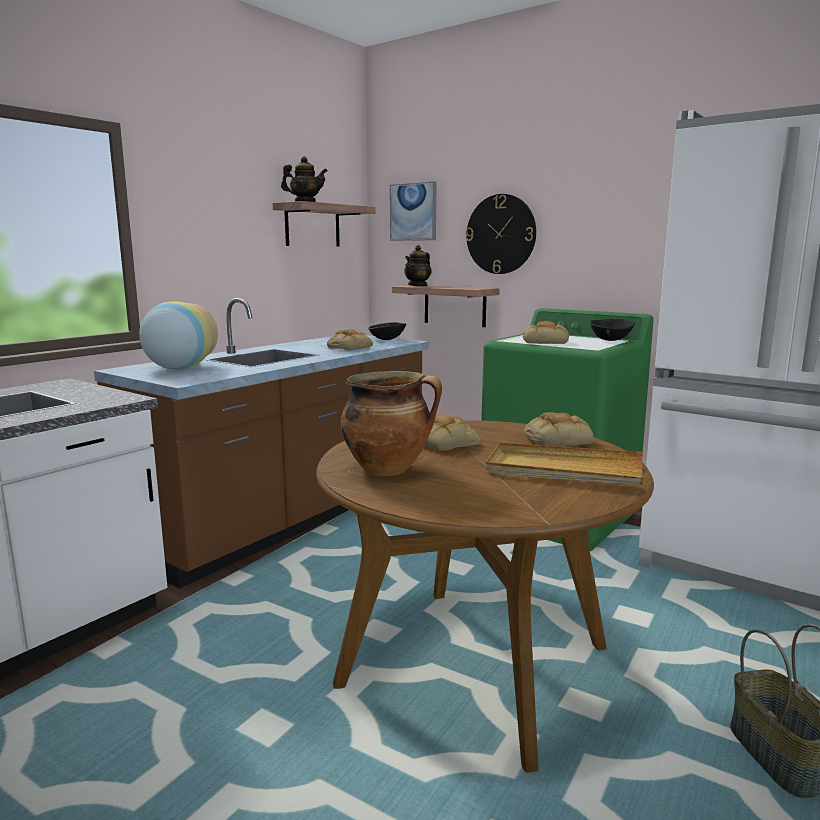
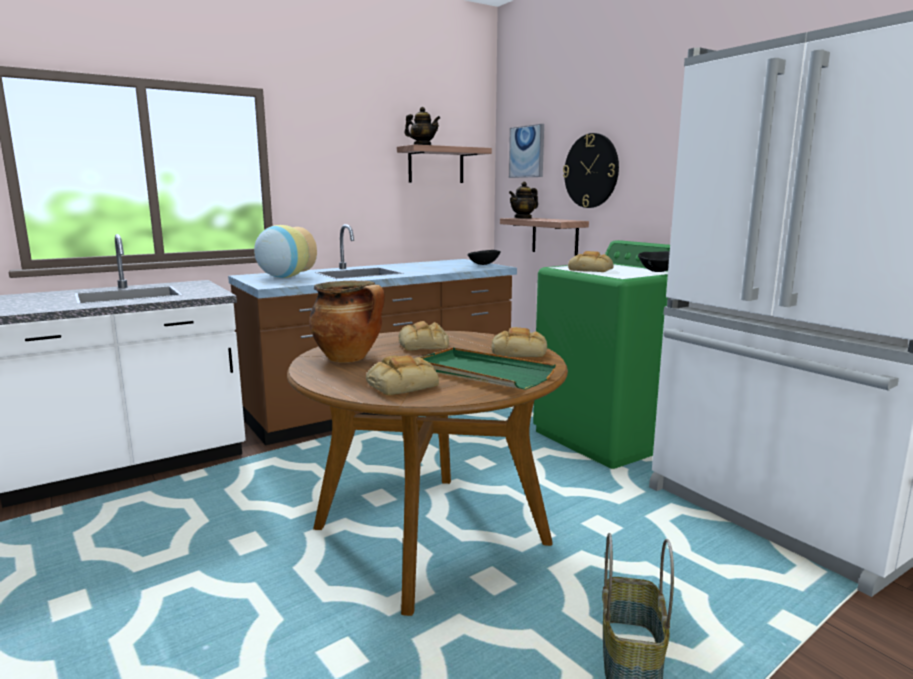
camera: 20 degrees right, 0 degrees up
bread [327,329,373,351] -> bread moved to [366,355,439,395]
beige tray [486,443,643,485] -> green tray [420,347,556,390]

